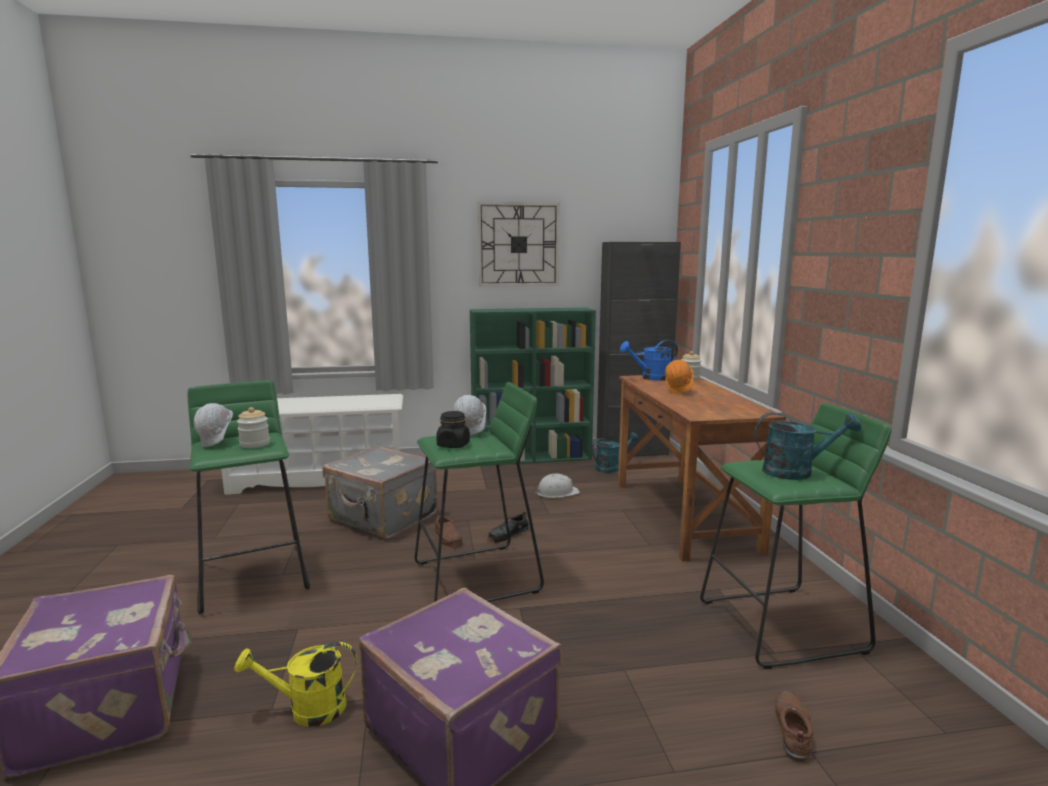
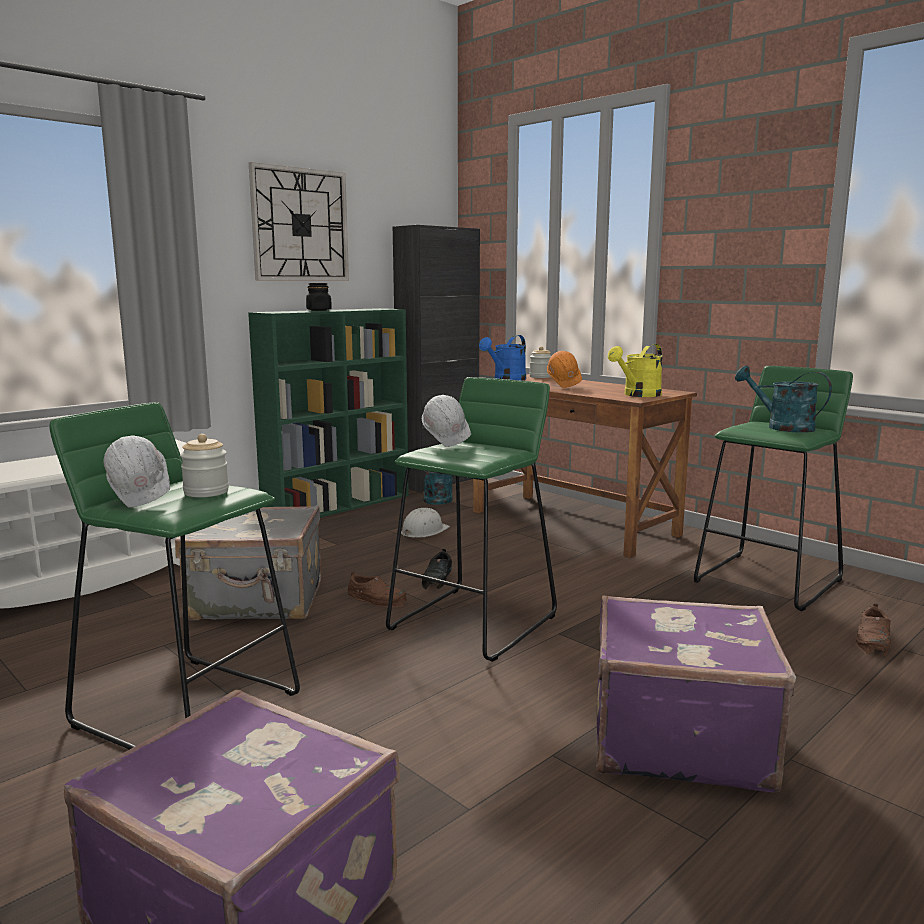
camera: 35 degrees left, 0 degrees up
yellow watering can [234,642,357,727] -> yellow watering can moved to [608,343,663,397]
black jar [436,411,470,448] -> black jar moved to [306,283,332,311]
turquoise watering can [754,413,862,480] -> turquoise watering can turned 105 degrees counterclockwise [735,366,832,433]
brown shoe [775,690,813,762] -> brown shoe turned 135 degrees counterclockwise [856,603,891,656]

